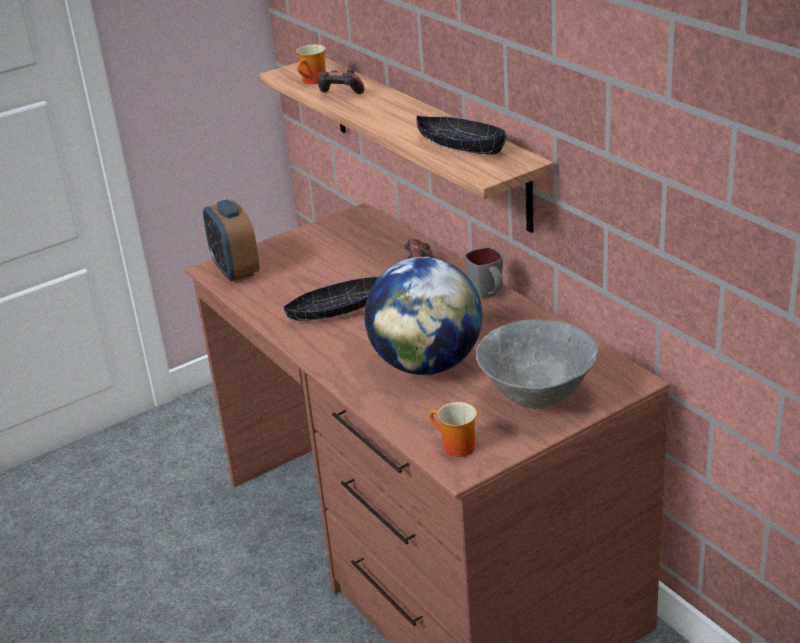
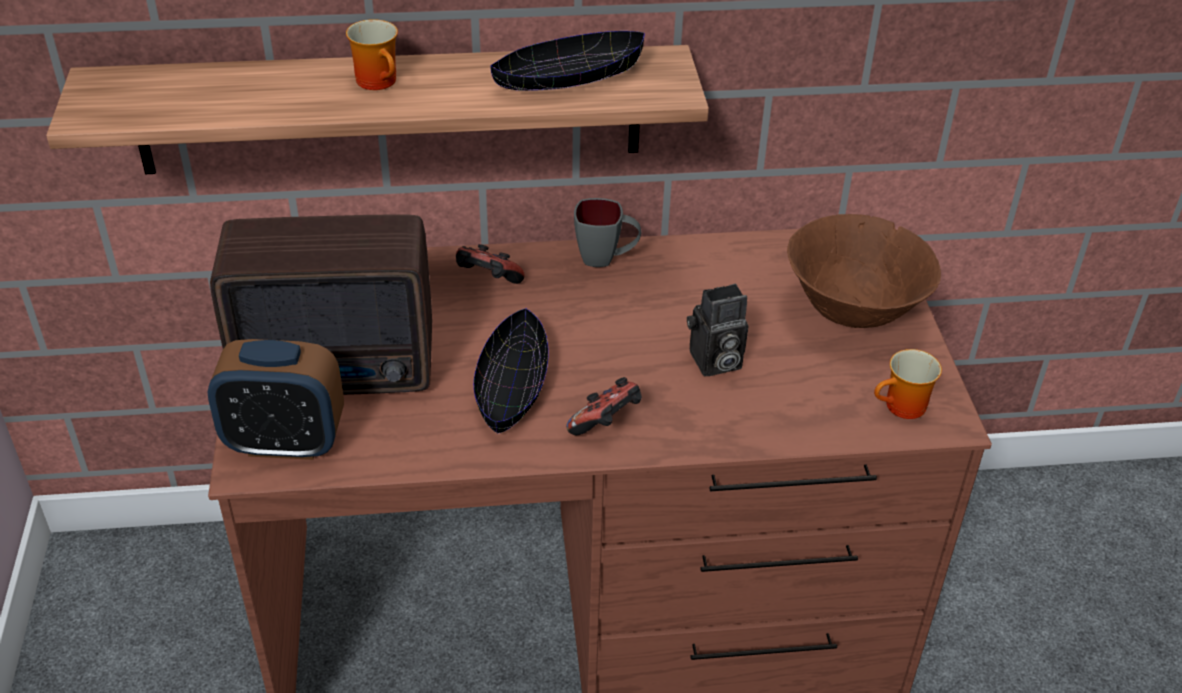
camera: 65 degrees left, 10 degrees up
mug [296,44,326,84] -> mug moved to [346,19,398,90]
game controller [318,69,364,94] -> game controller moved to [566,377,642,435]
globe [364,257,482,375] -> camera [687,284,748,376]
grey bowl [476,319,598,409] -> brown bowl [787,214,941,328]
none -> radio [210,214,432,395]

